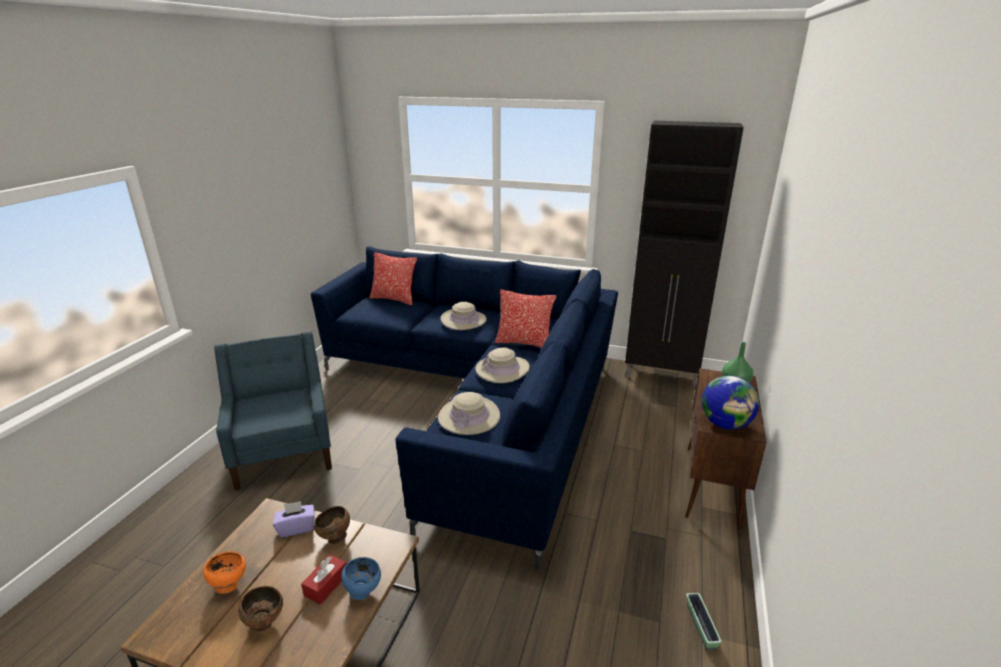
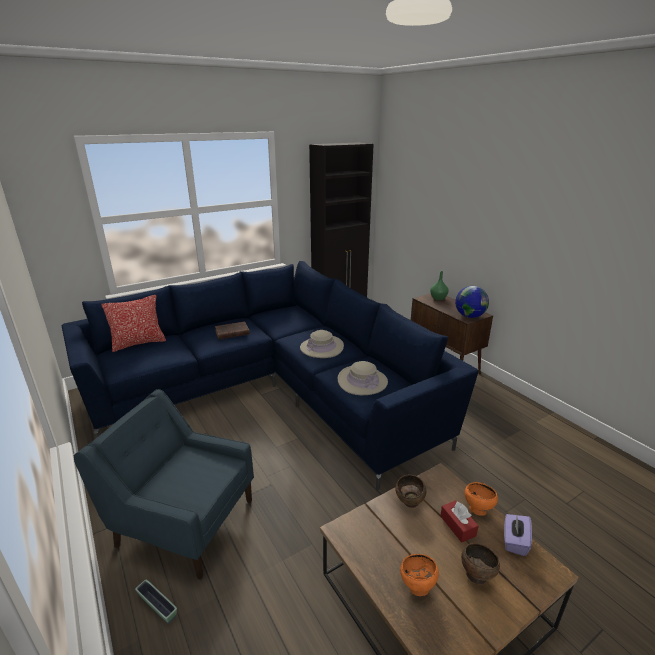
camera: 50 degrees left, 0 degrees up
purple tissue box [273,501,315,538] -> purple tissue box moved to [504,514,532,556]
blue bowl [341,557,381,600] -> orange bowl [465,482,498,516]
beige hat [441,302,487,330] -> brown book [215,322,250,339]
pillow [495,290,556,348] -> none
planter [686,593,721,650] -> planter moved to [135,579,177,624]

